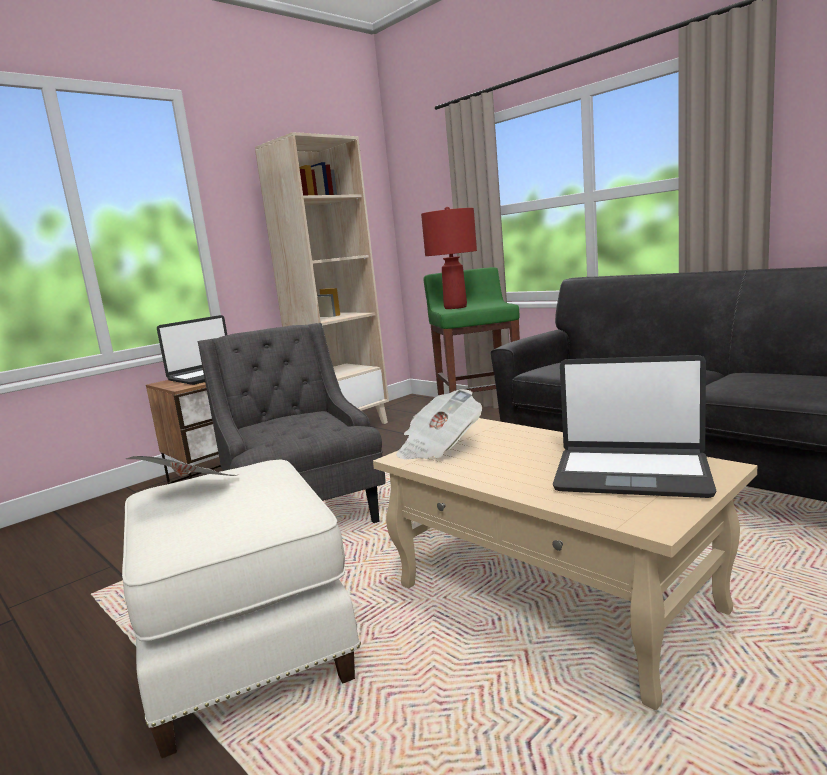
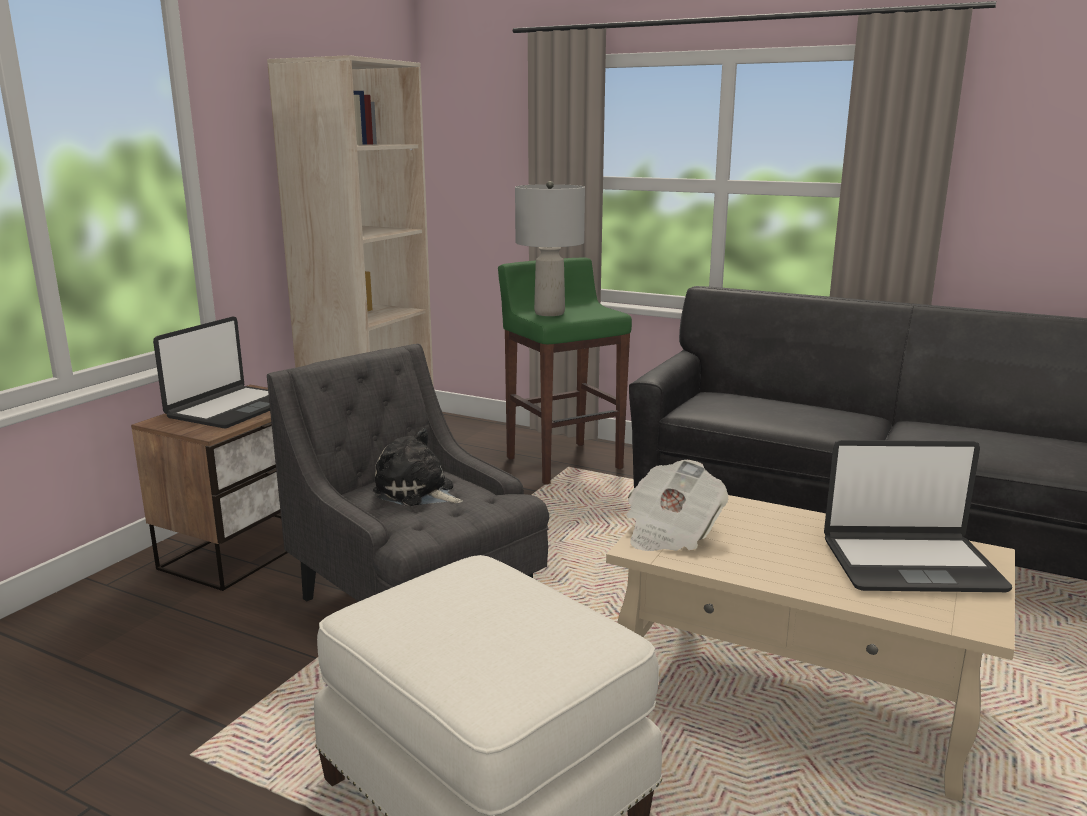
camera: 20 degrees left, 5 degrees up
newspaper [126,456,240,476] -> none
red table lamp [421,207,477,309] -> grey table lamp [515,181,585,316]
none -> plush toy [373,428,463,506]

